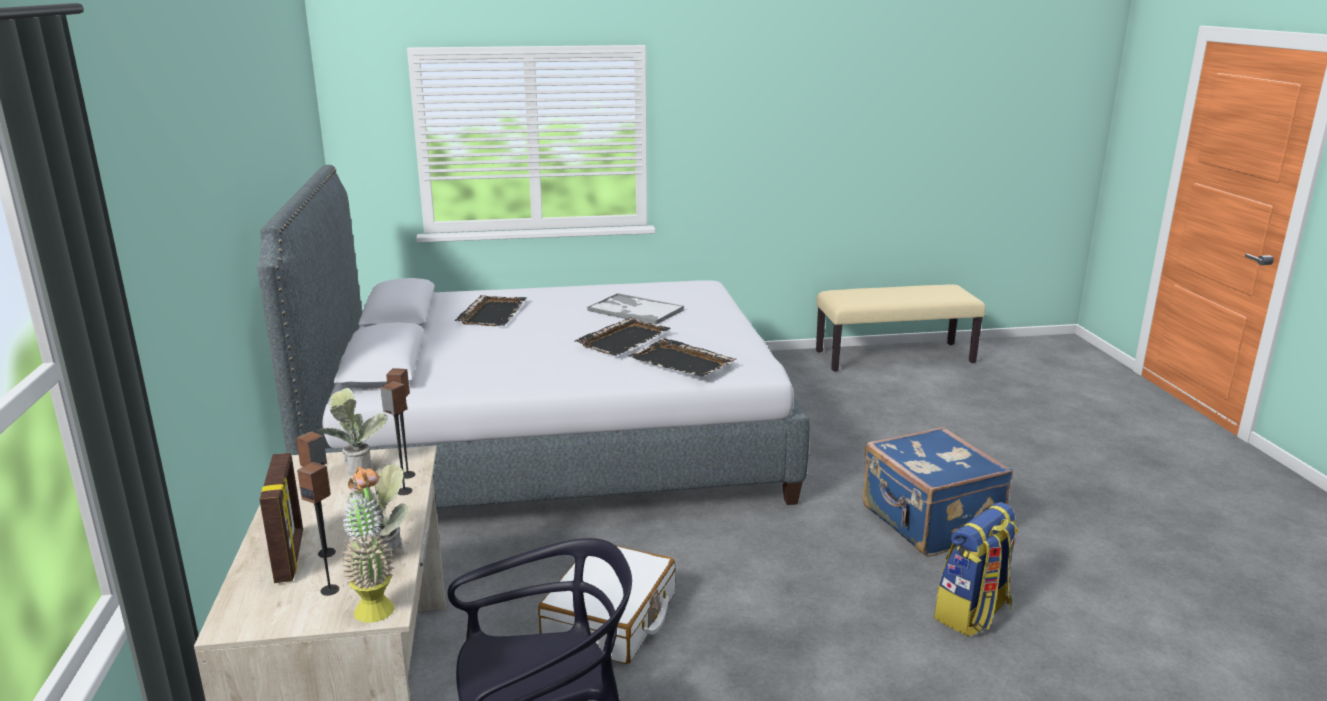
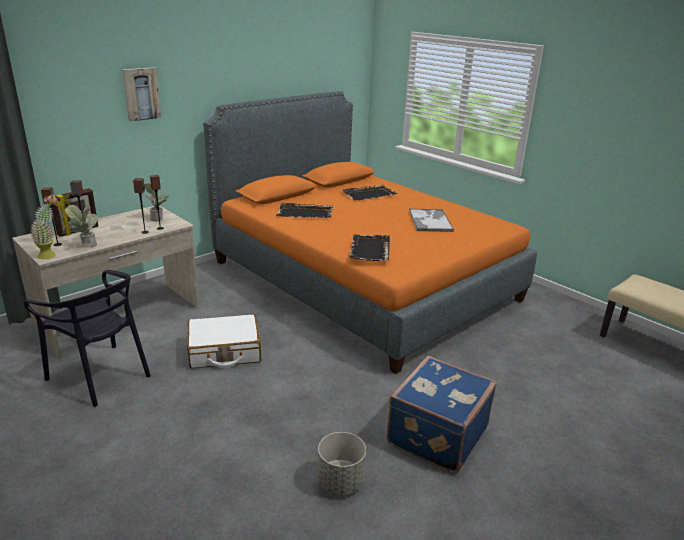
camera: 55 degrees right, 5 degrees up
grey bed [257,165,810,508] -> orange bed [203,91,537,374]
black tray [575,317,671,356] -> black tray moved to [276,203,333,218]
backpack [934,502,1018,637] -> grey planter [317,432,366,495]
none -> picture [122,67,161,122]

